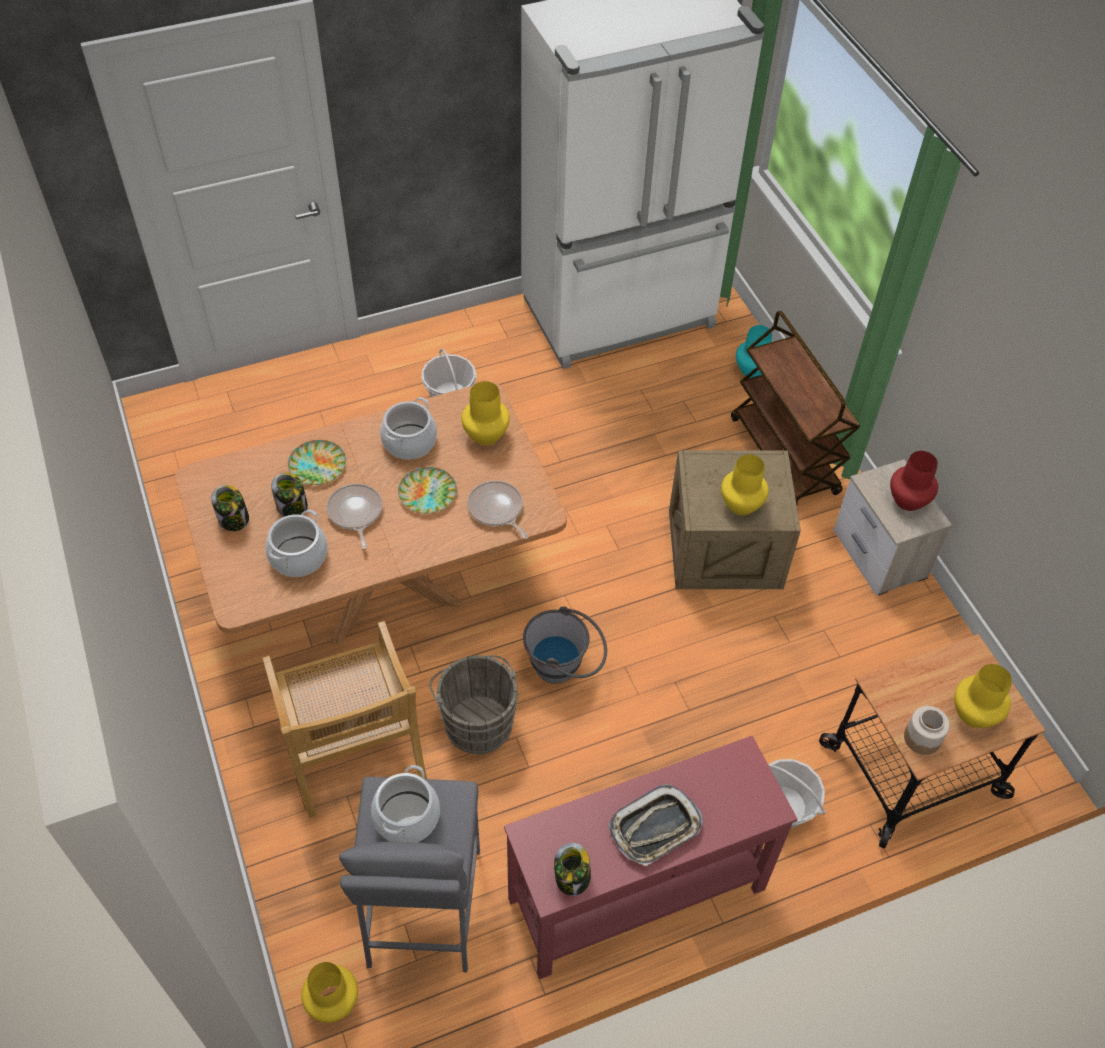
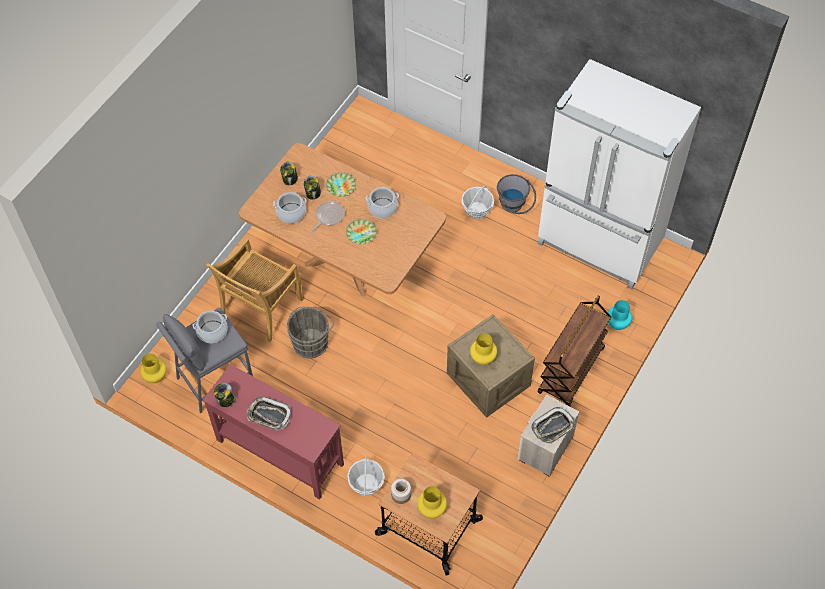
camera: 55 degrees right, 5 degrees up
yellow vase [461,381,510,445] -> none
frying pan [467,481,529,539] -> none
grey bucket [523,607,607,684] -> grey bucket moved to [497,174,536,214]
red vase [890,451,938,511] -> tray [531,407,575,444]

